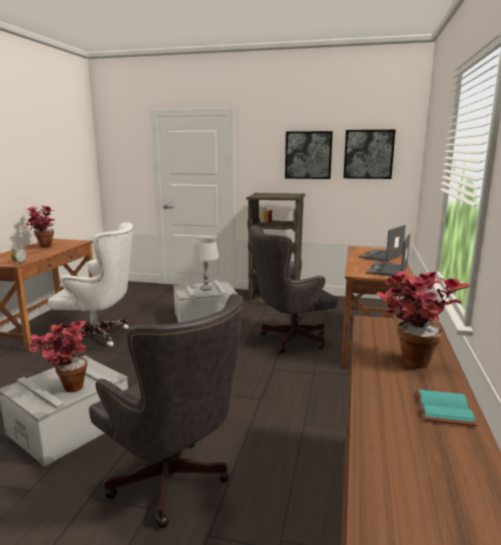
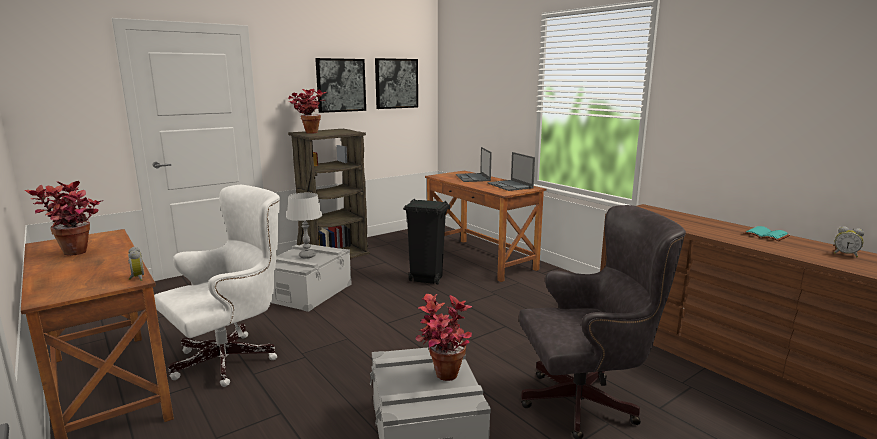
camera: 50 degrees left, 0 degrees up
grey office chair [250,225,337,353] -> black trash can [403,199,450,285]
potted plant [376,271,471,369] -> potted plant moved to [288,89,327,134]
none -> alarm clock [834,226,864,257]

